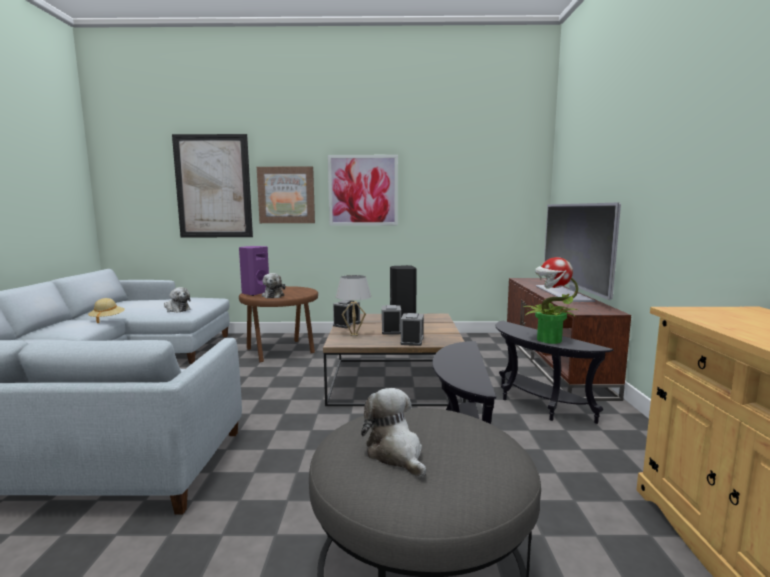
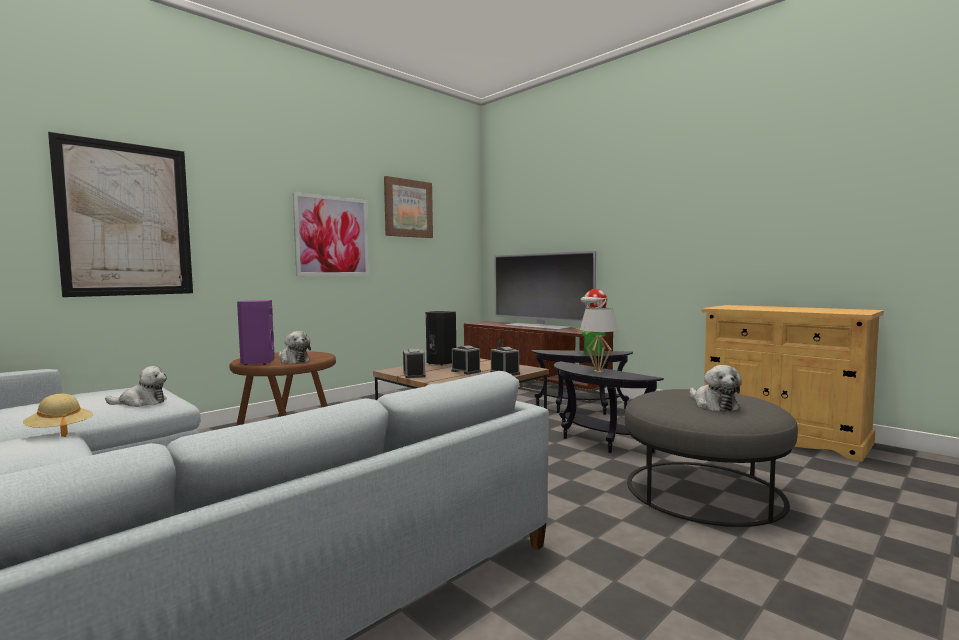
camera: 45 degrees left, 5 degrees down
picture [257,166,315,223] -> picture moved to [384,176,433,238]
white table lamp [336,275,371,336] -> white table lamp moved to [580,308,619,373]
plush toy [361,388,426,478] -> plush toy turned 120 degrees counterclockwise [690,365,742,412]

